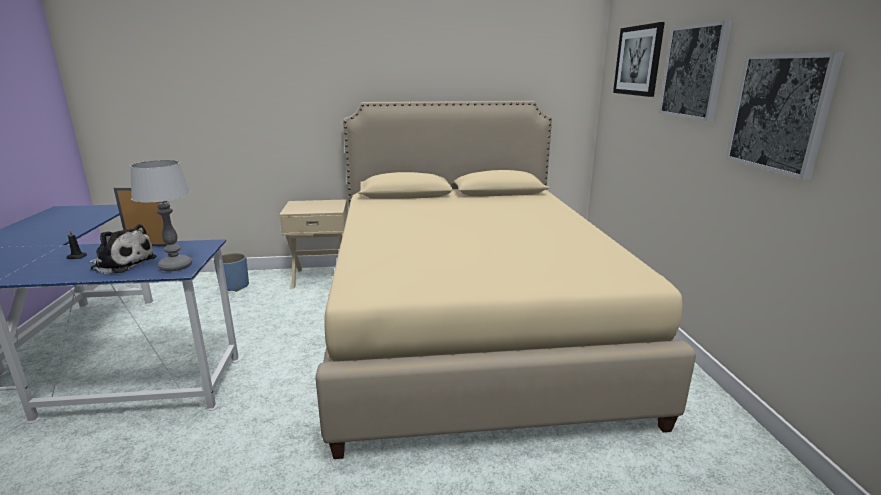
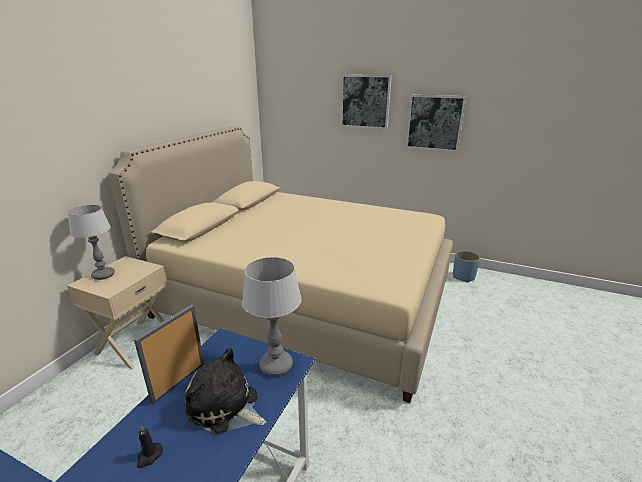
camera: 60 degrees left, 5 degrees up
plush toy [88,224,157,274] -> plush toy turned 105 degrees counterclockwise [185,348,267,434]
blue planter [214,253,249,292] -> blue planter moved to [453,250,480,282]
picture [613,22,665,97] -> none
none -> table lamp [68,205,115,280]

